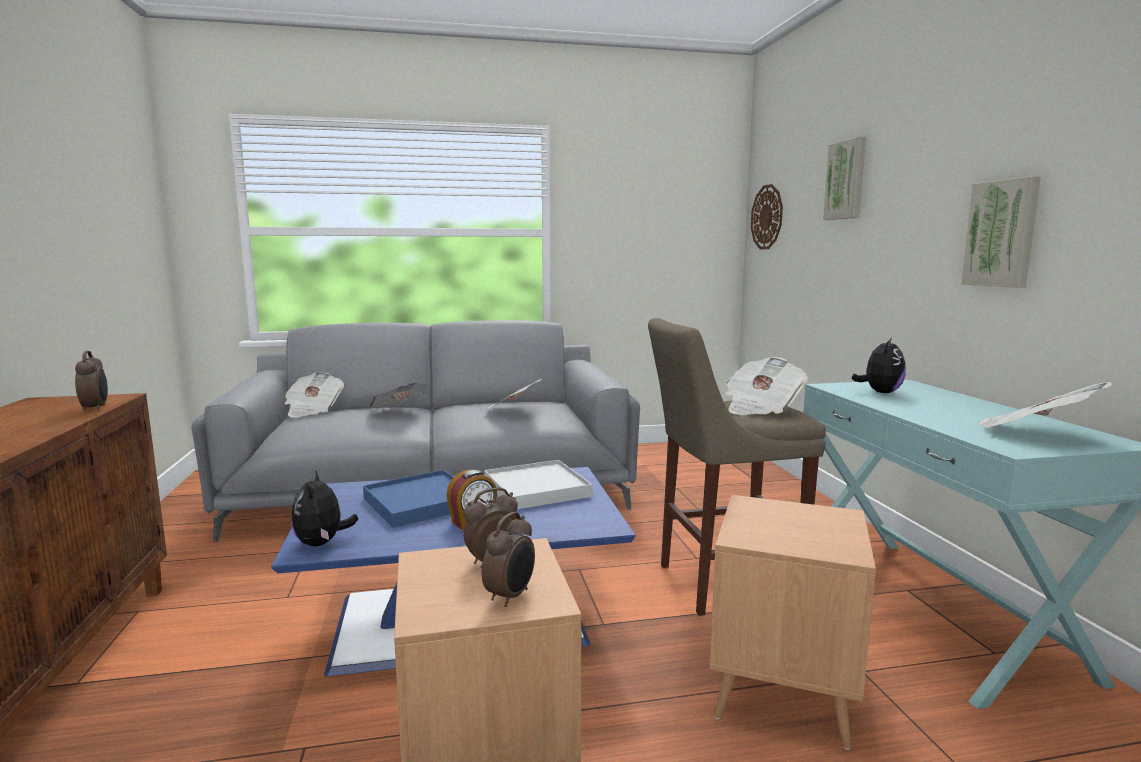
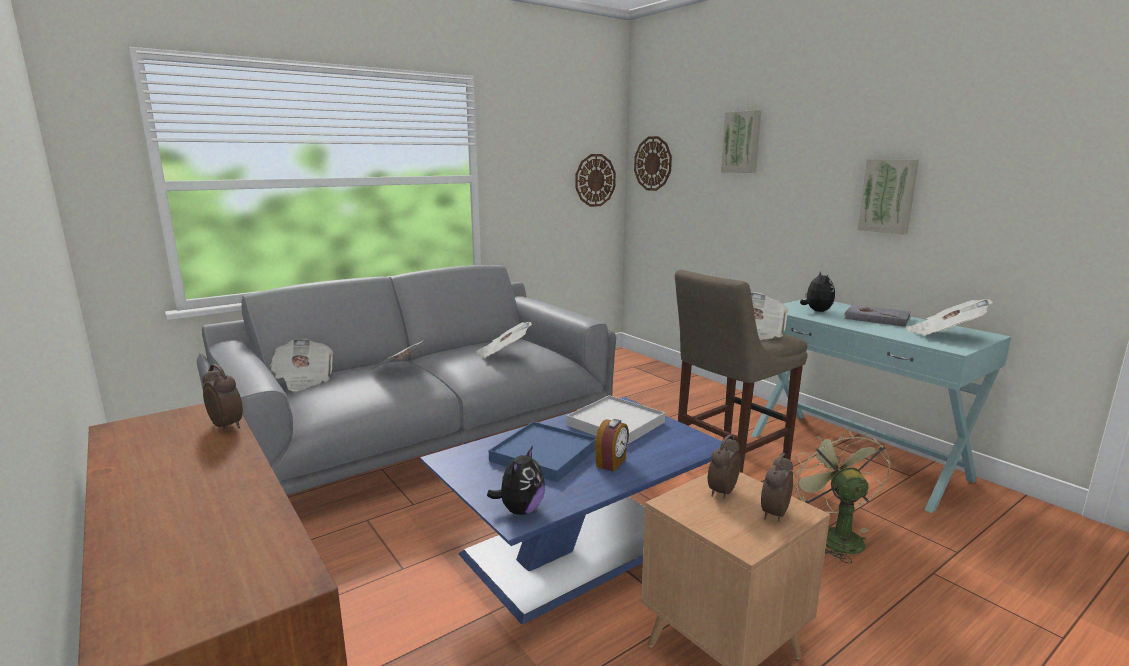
camera: 25 degrees left, 5 degrees up
plush toy [291,470,358,546] -> plush toy turned 120 degrees counterclockwise [487,446,545,515]
alarm clock [482,512,535,607] -> alarm clock turned 150 degrees counterclockwise [761,453,793,522]
brown side table [710,495,876,750] -> green fan [793,428,891,563]
none -> wall clock [575,154,616,207]
none -> grey book [844,305,911,327]

